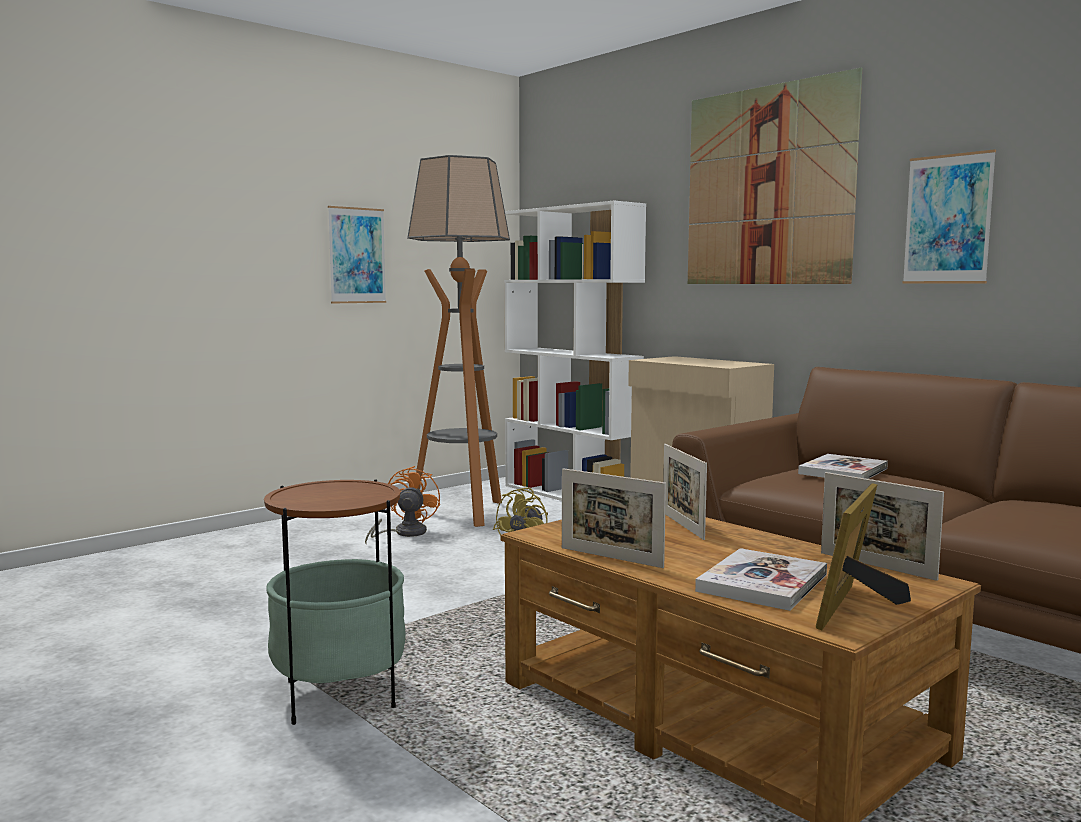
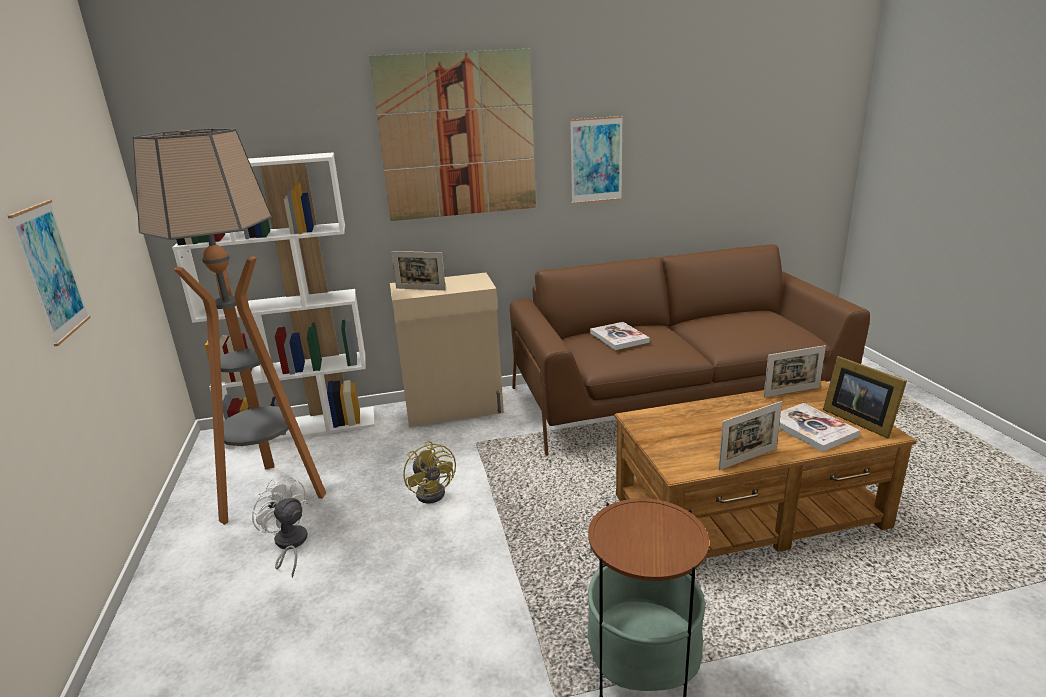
camera: 60 degrees left, 15 degrees up
orange fan [365,466,441,544] -> white fan [252,476,309,578]
picture frame [663,444,707,540] -> picture frame moved to [391,251,446,290]

